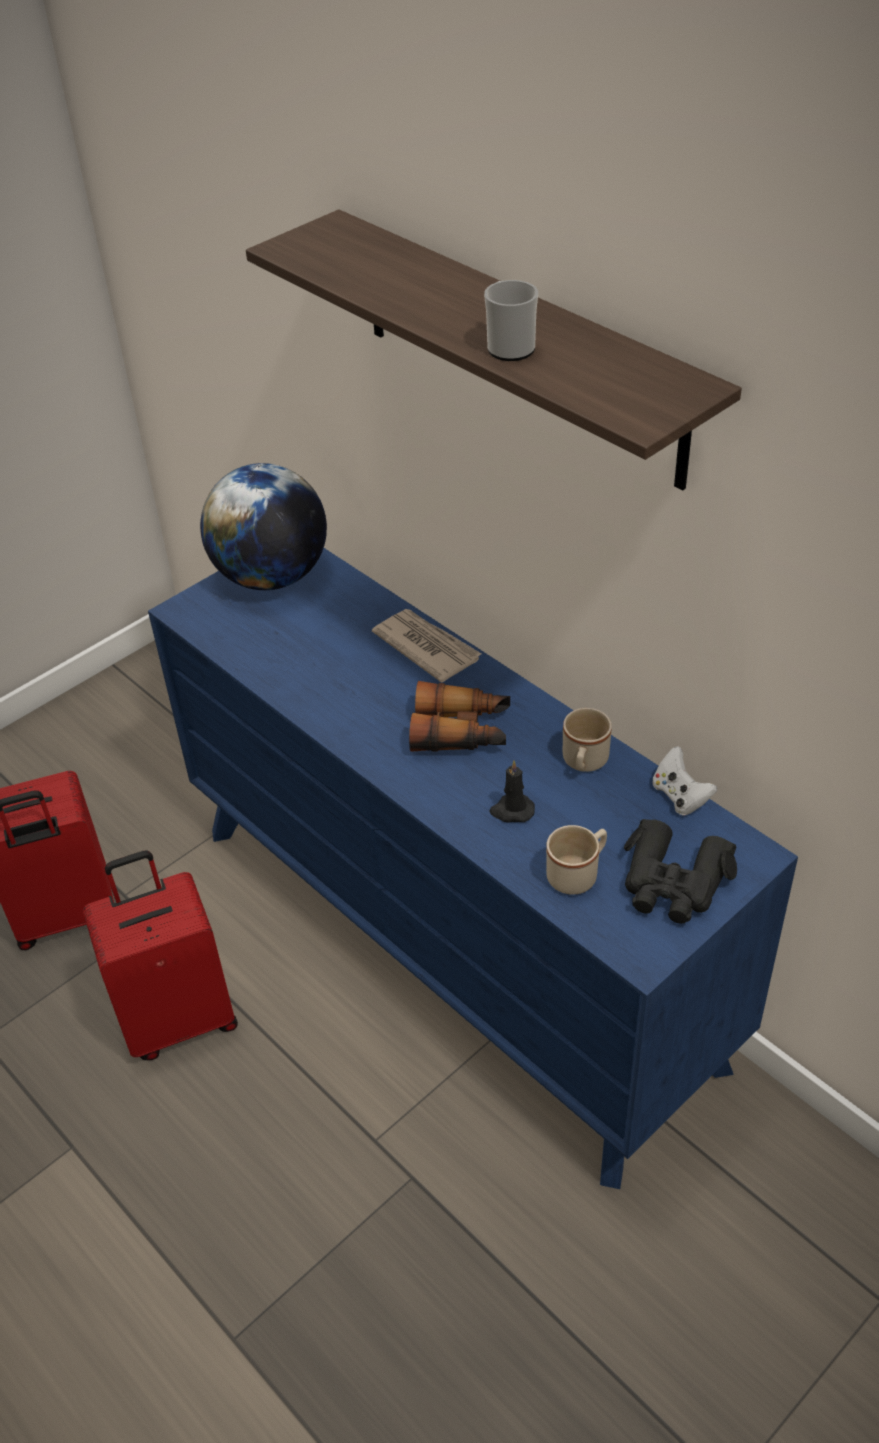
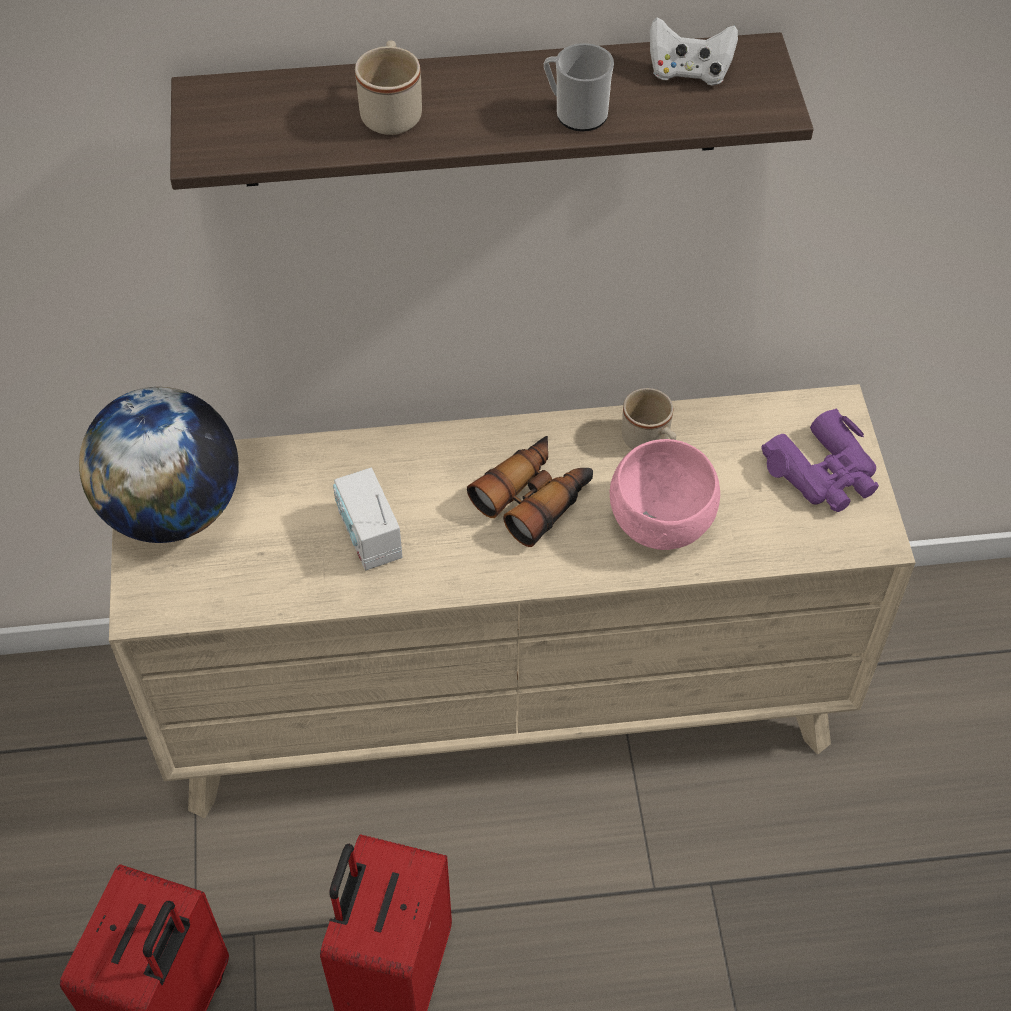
camera: 55 degrees left, 10 degrees up
blue dresser [148,548,798,1189] -> beige dresser [109,384,916,818]
newspaper [372,609,481,683] -> none
black candle [490,760,535,823] -> pink bowl [610,439,720,550]
beige mug [546,825,607,895] -> beige mug moved to [355,40,422,135]
black binoculars [624,819,737,924] -> purple binoculars [761,409,879,512]
white game controller [652,746,717,816] -> white game controller moved to [650,17,738,85]
none -> radio [333,468,402,570]

